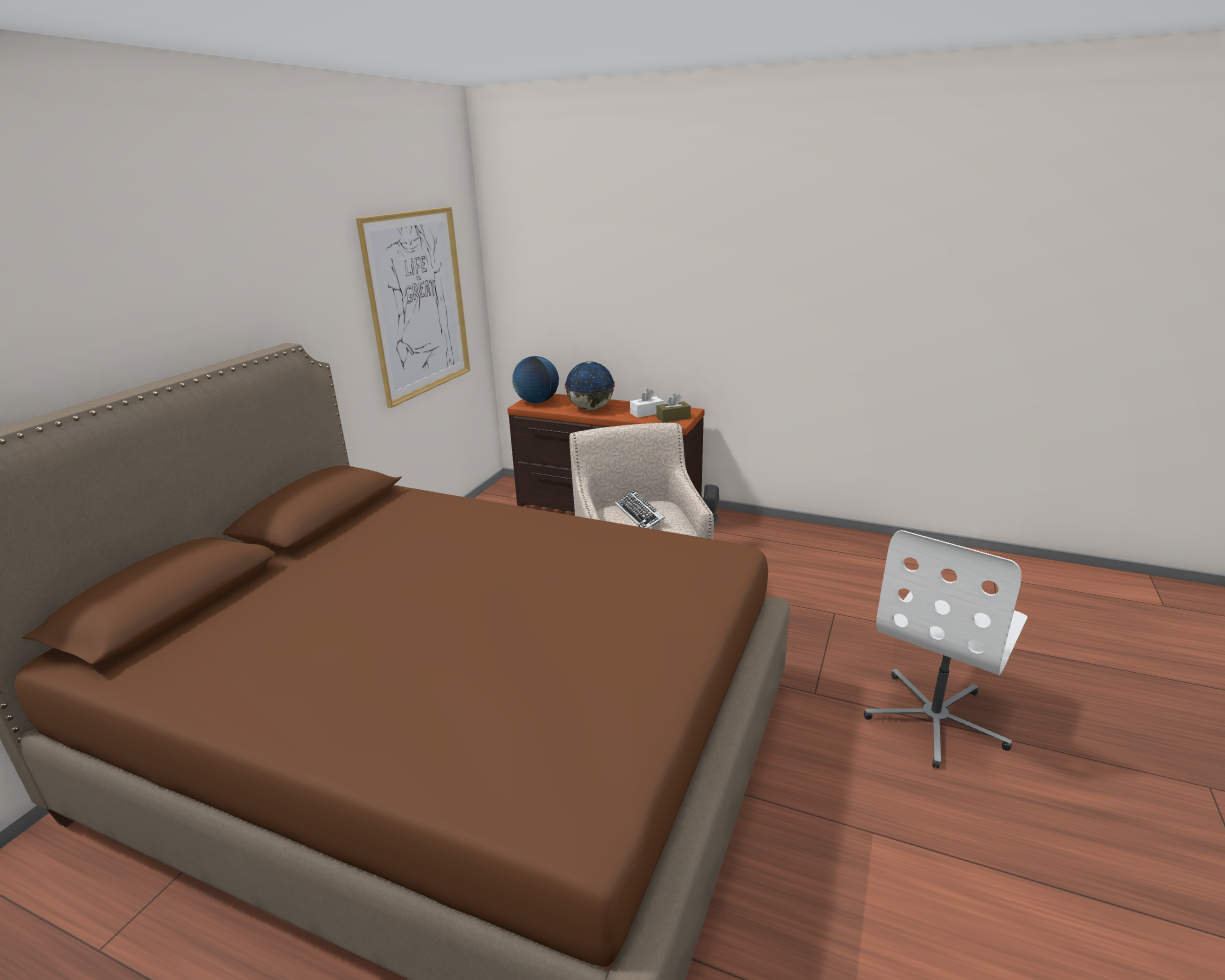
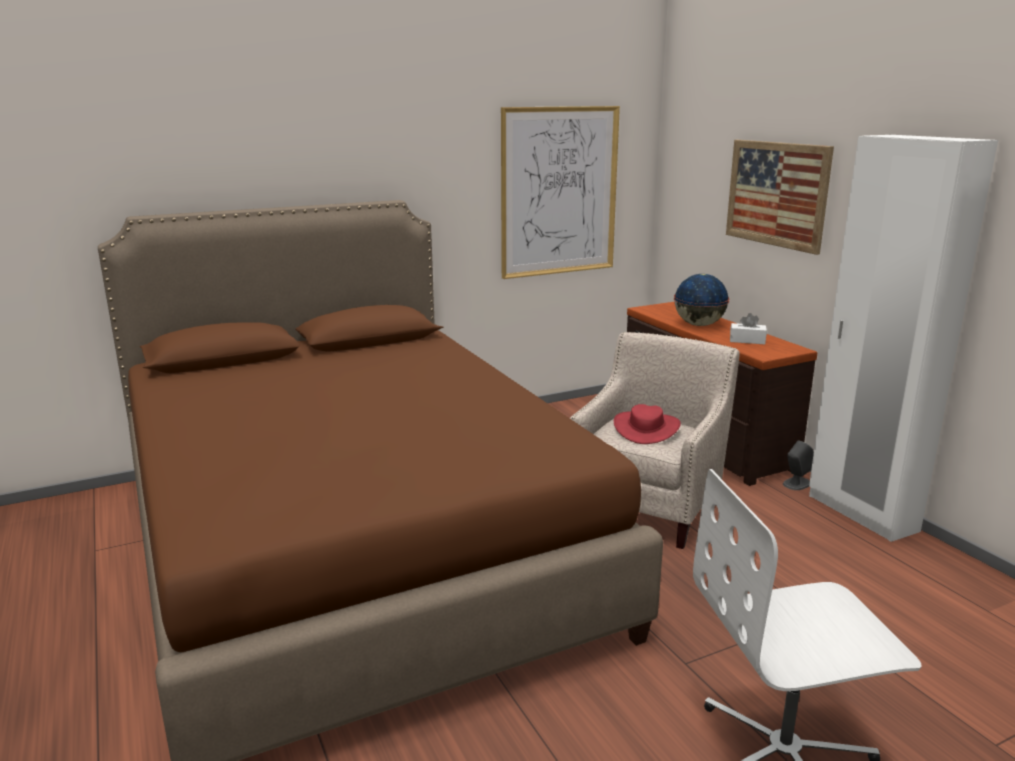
camera: 40 degrees right, 5 degrees down
globe [512,356,559,403] -> none
keyboard [615,491,665,528] -> red hat [614,404,681,444]
brown tissue box [656,393,691,423] -> none
none -> picture [726,140,834,255]
none -> white wardrobe [809,135,998,542]

